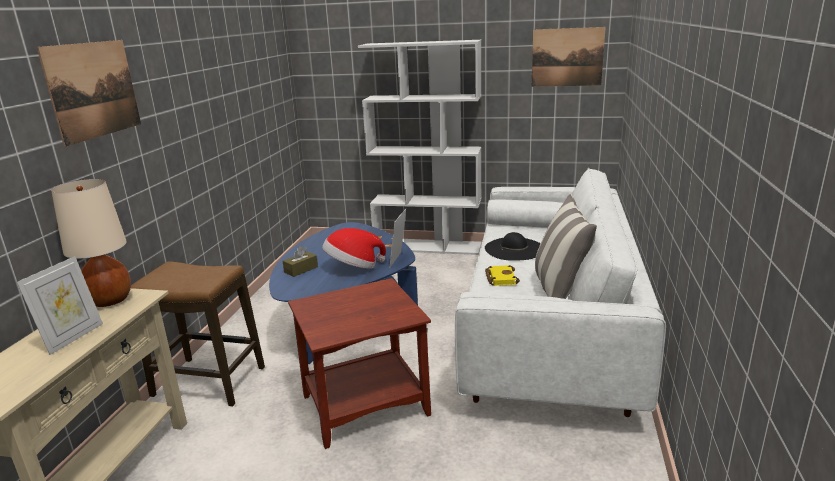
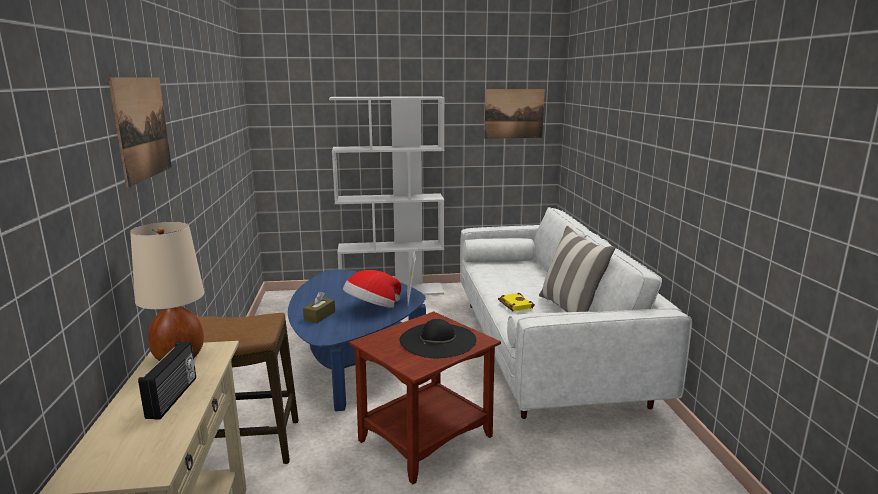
camera: 20 degrees left, 5 degrees down
picture frame [17,256,103,355] -> radio [138,342,196,420]
black hat [485,232,541,261] -> black hat moved to [399,319,477,358]

